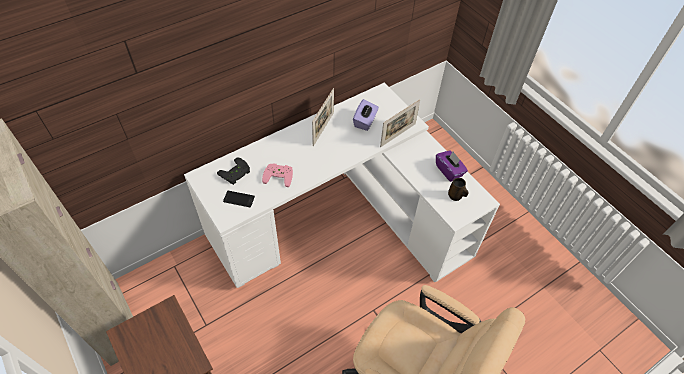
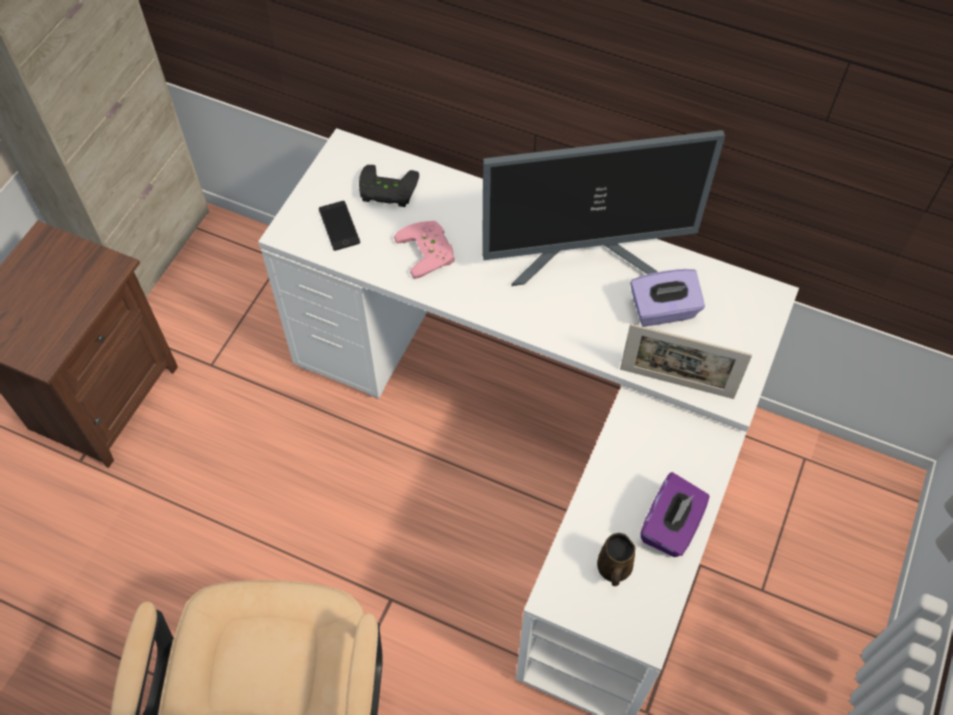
camera: 60 degrees right, 5 degrees up
picture frame [312,88,334,146] -> monitor [482,130,725,286]

